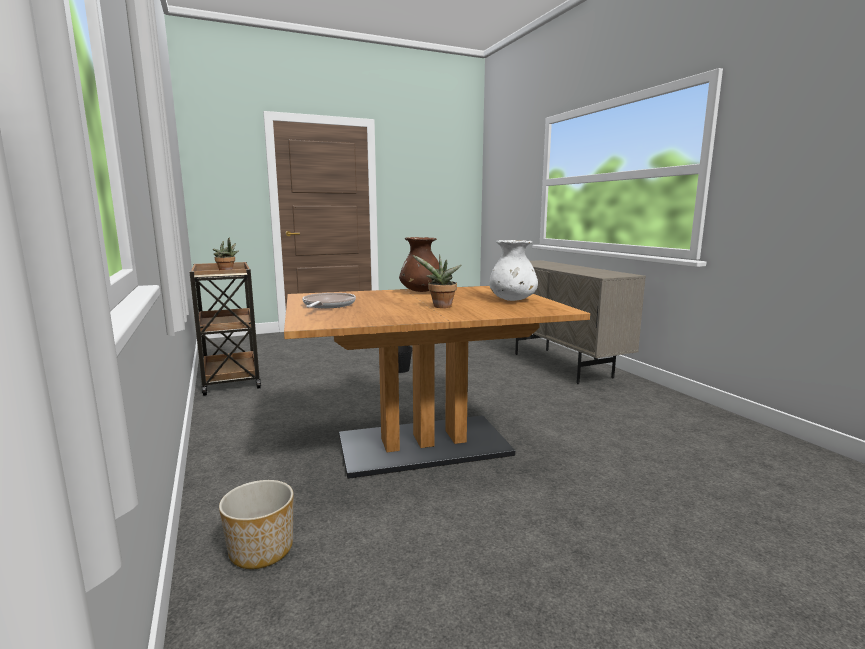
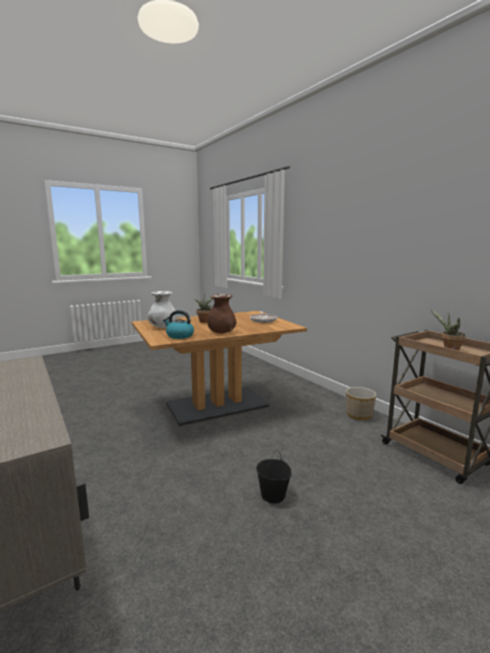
camera: 170 degrees right, 0 degrees up
planter [219,480,293,569] -> planter moved to [346,387,376,420]
none -> kettle [163,310,194,339]

